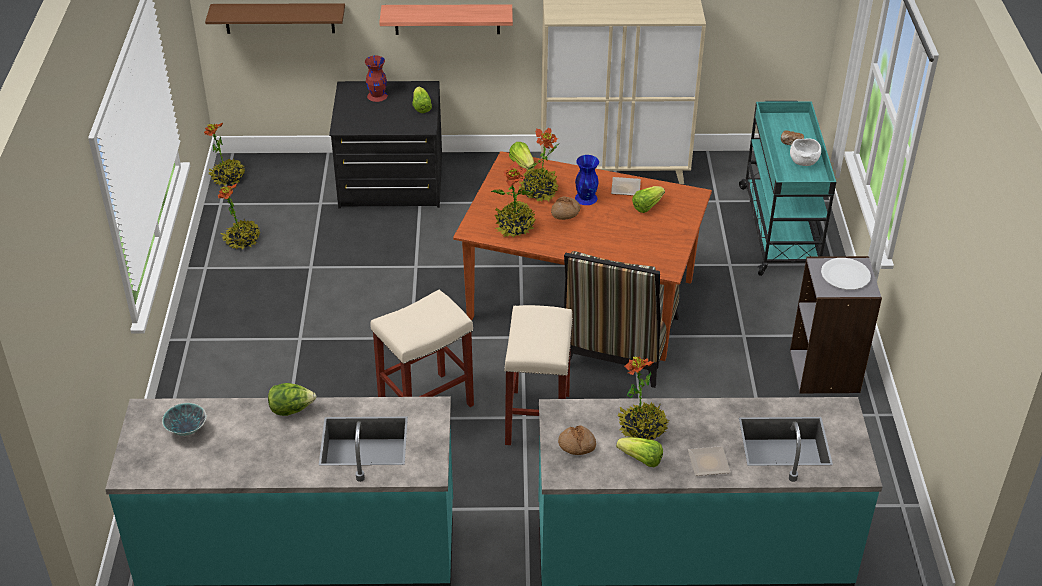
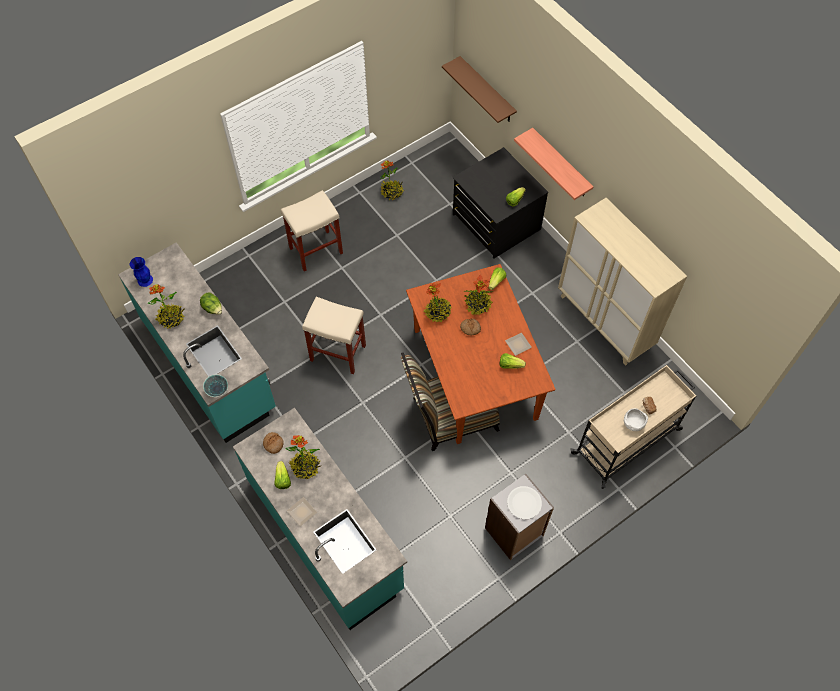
camera: 55 degrees right, 20 degrees up
bowl [162,403,207,436] -> bowl moved to [203,374,228,397]
potted plant [204,123,245,186] -> potted plant moved to [148,284,184,329]
red vase [365,55,388,102] -> none
beige stool [504,305,573,445] -> beige stool moved to [281,190,343,271]
blue vase [575,155,599,205] -> blue vase moved to [130,257,153,287]
turquoise cart [739,101,836,276] -> beige cart [571,365,696,489]

